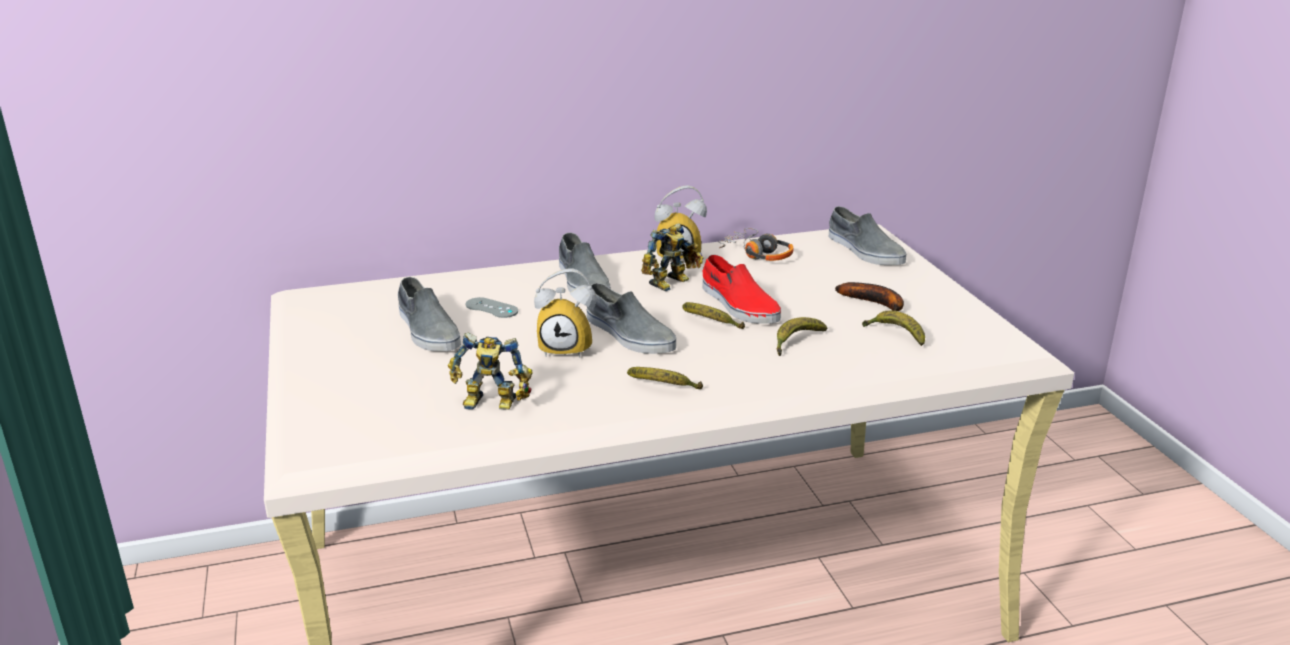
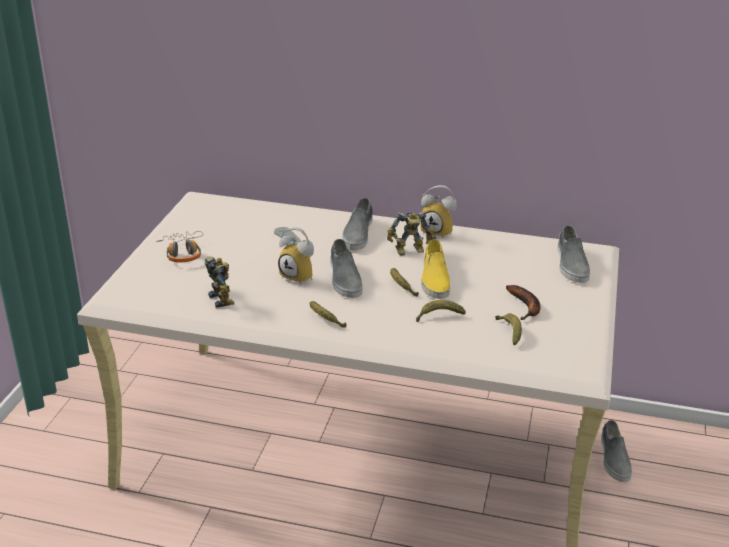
camera: 30 degrees right, 5 degrees up
grey shoe [398,277,461,351] -> grey shoe moved to [601,420,632,482]
toy robot [448,332,533,410] -> toy robot turned 150 degrees counterclockwise [205,256,234,308]
red shoe [703,254,781,324] -> yellow shoe [421,239,450,299]
headphones [719,228,794,261] -> headphones moved to [156,231,203,262]

